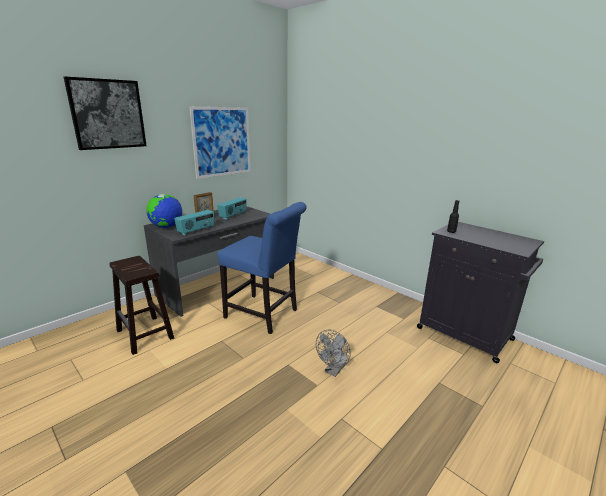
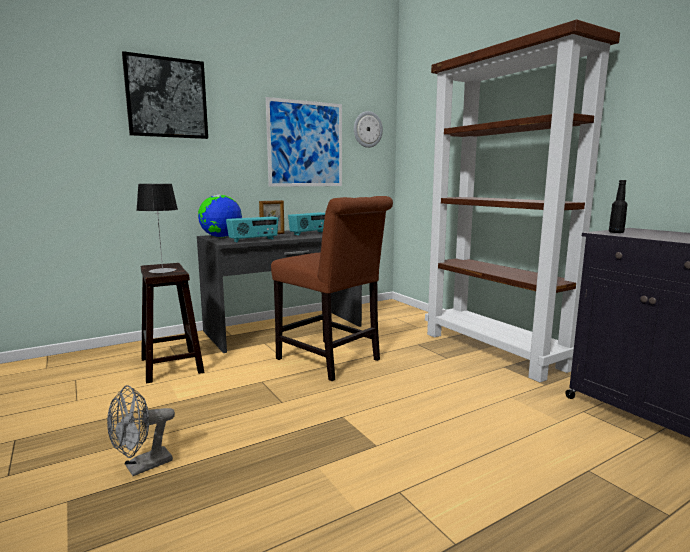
camera: 15 degrees right, 10 degrees down
blue chair [217,202,307,334] -> brown chair [271,196,393,381]
grey fan [316,329,351,377] -> grey fan moved to [107,385,175,476]
none -> table lamp [137,184,178,273]
none -> wall clock [354,111,383,148]
none -> brown bookcase [425,20,620,382]

